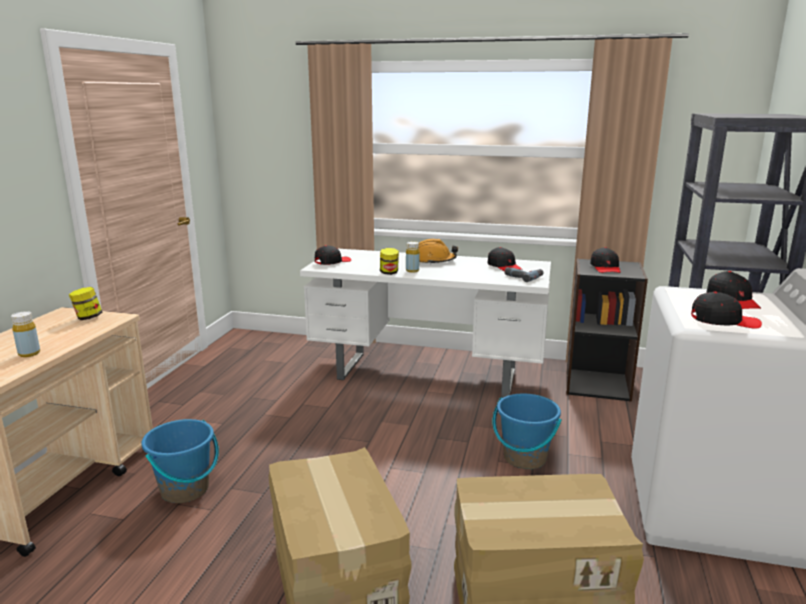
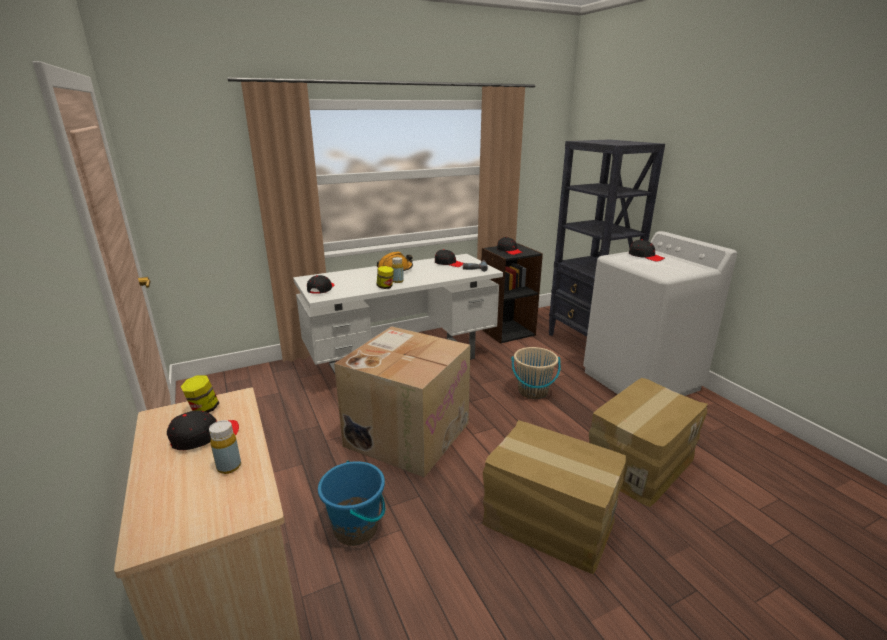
camera: 40 degrees left, 5 degrees up
blue bucket [493,394,562,469] -> beige bucket [512,347,561,399]
black cap [691,292,762,329] -> black cap moved to [167,410,239,450]
none -> cardboard box [334,326,470,477]

